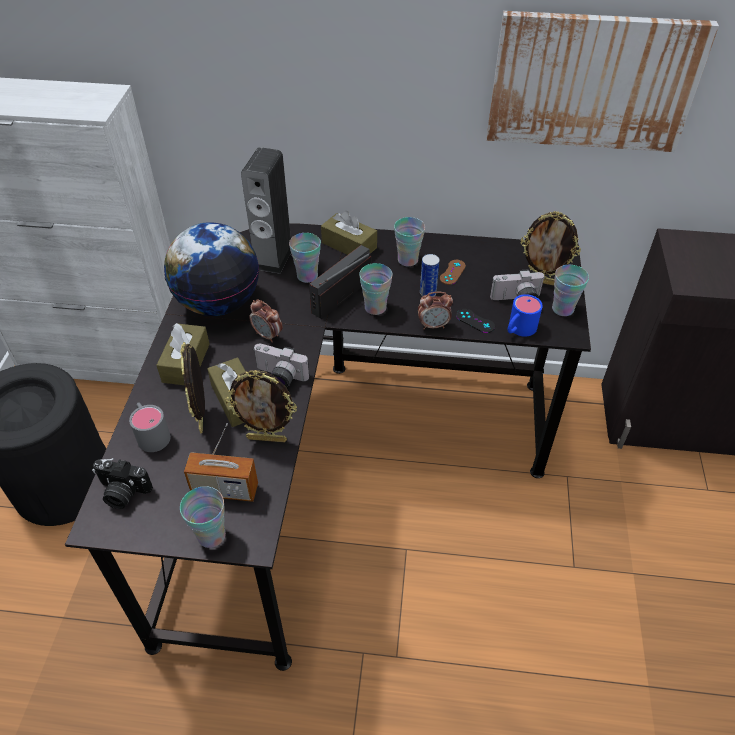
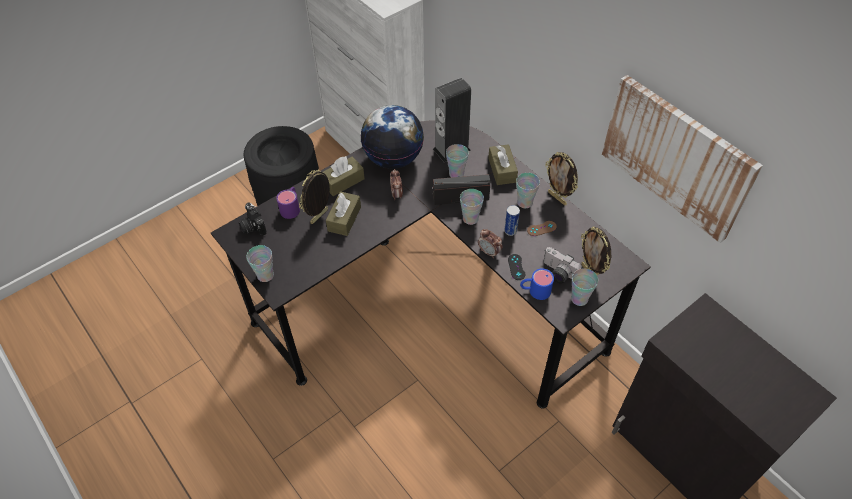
camera: 45 degrees right, 5 degrees up
grey mug [129,403,171,452] -> purple mug [276,187,300,219]
radio [184,423,258,502] -> none
picture frame [225,370,297,442] -> picture frame moved to [545,152,578,206]
camera [254,344,310,388] -> none

